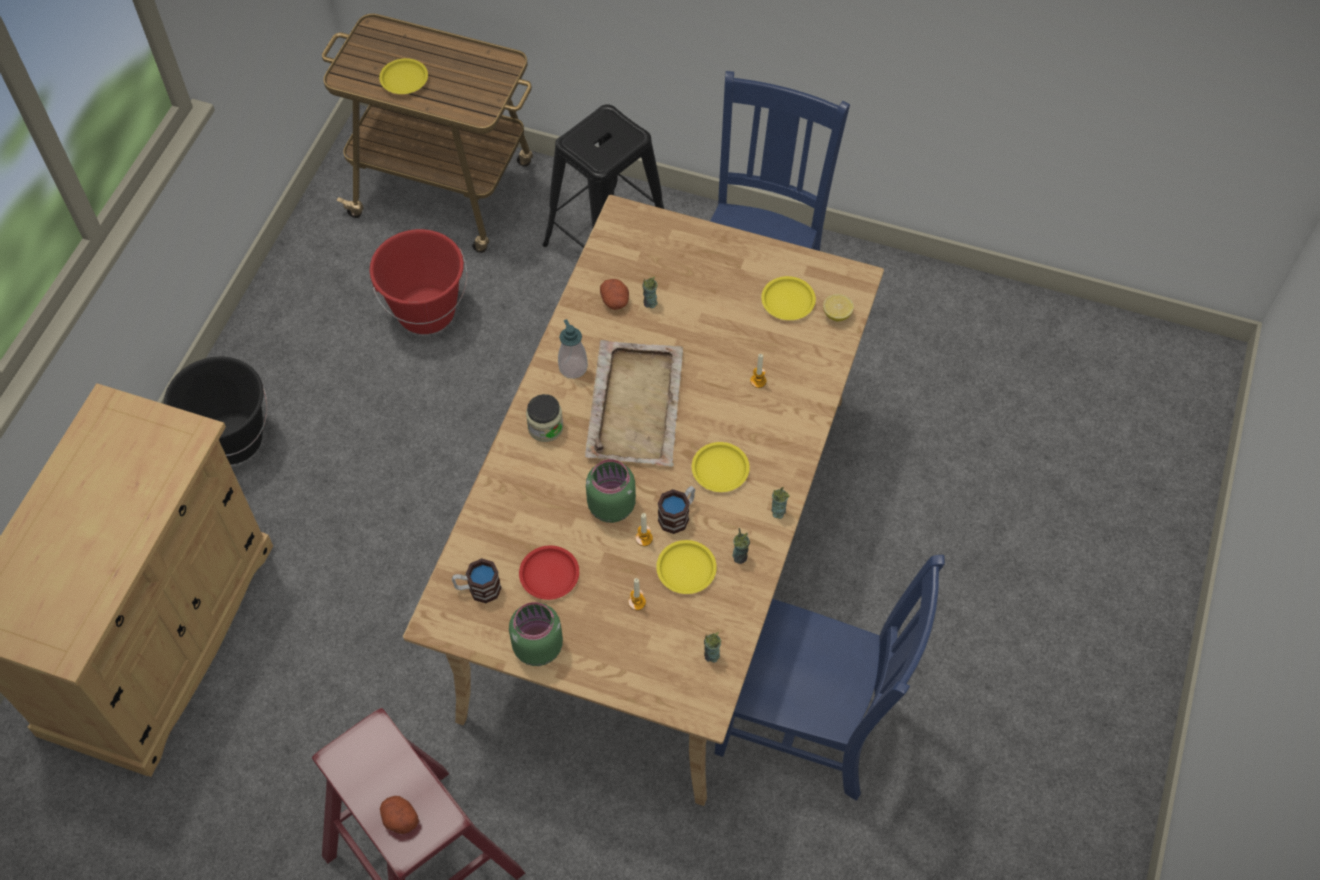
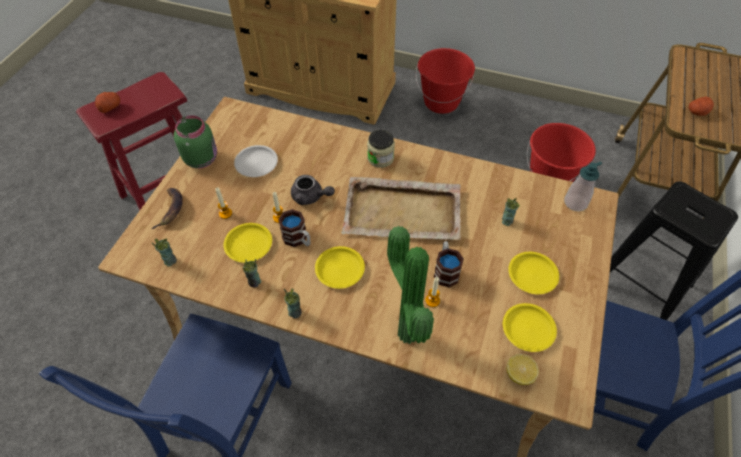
camera: 90 degrees right, 5 degrees down
black bucket [164,356,268,465] -> red bucket [416,48,475,114]
yellow plate [379,58,428,94] -> yellow plate moved to [508,252,559,294]
mug [452,558,502,603] -> mug moved to [434,241,464,287]
red plate [519,545,579,600] -> white plate [234,145,278,177]
soap dispenser [558,319,588,379] -> soap dispenser moved to [564,161,602,211]
green jar [586,459,636,523] -> grey teapot [291,175,335,205]
potato [600,279,629,310] -> potato moved to [689,96,714,116]
none -> banana [151,188,183,229]
none -> potted plant [387,226,434,344]

